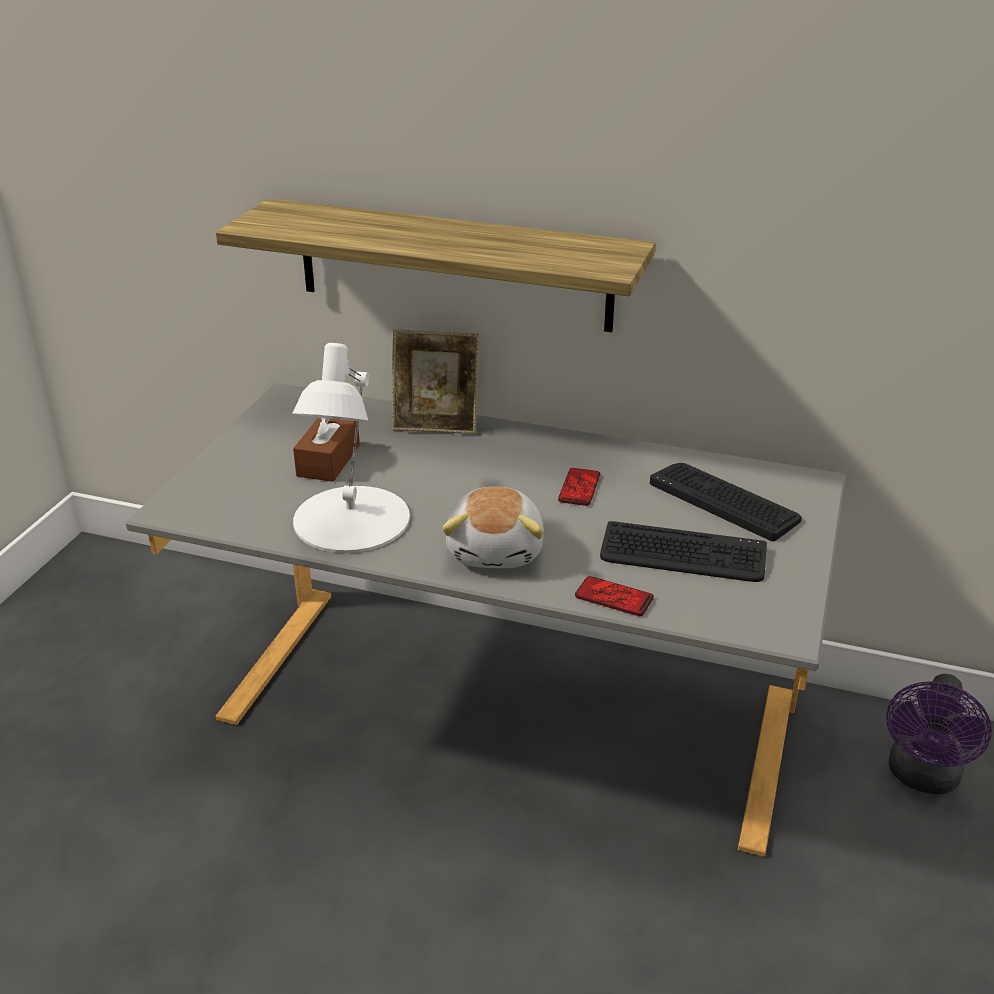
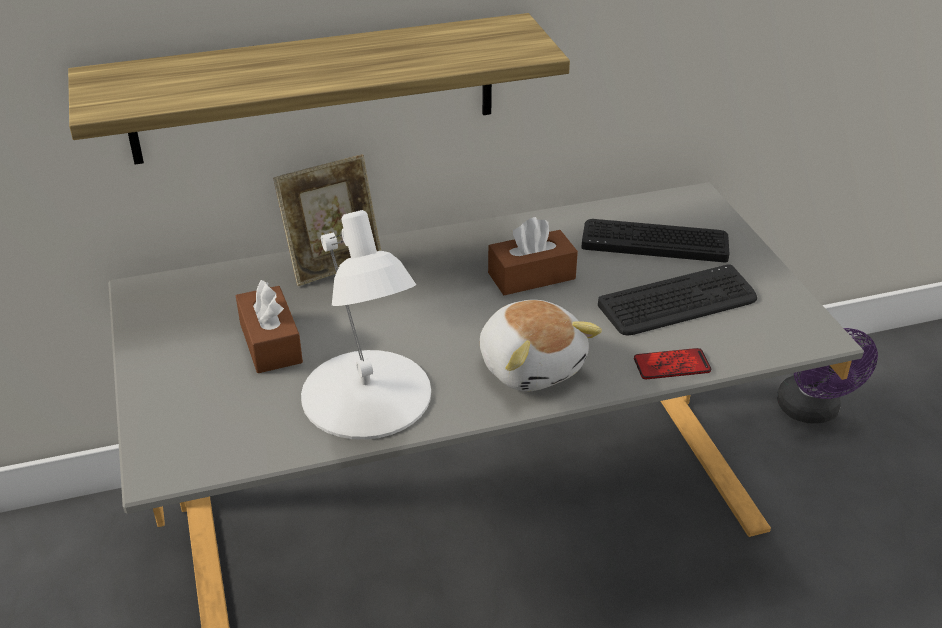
camera: 35 degrees left, 5 degrees up
phone [558,468,600,506] -> brown tissue box [488,217,578,295]

